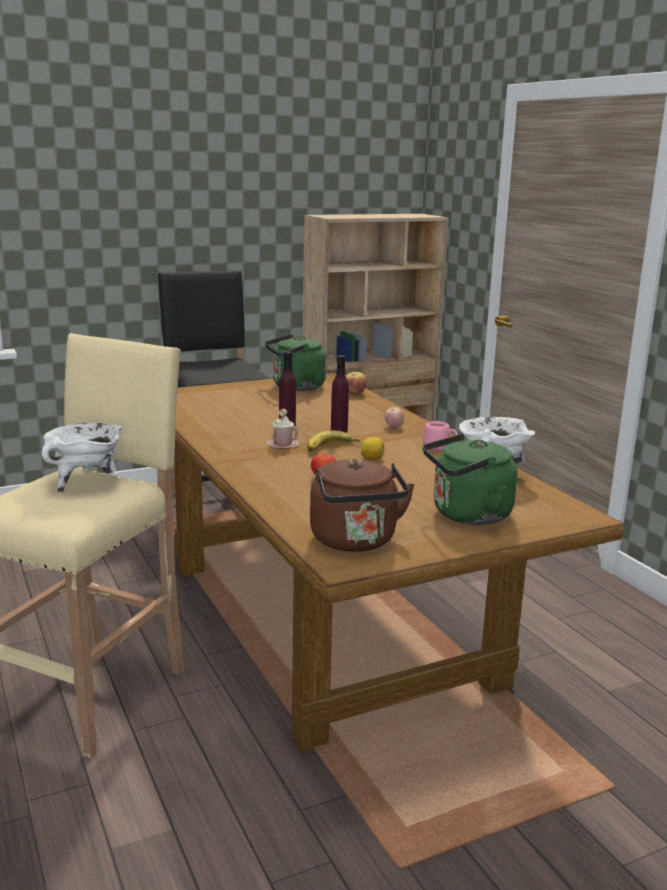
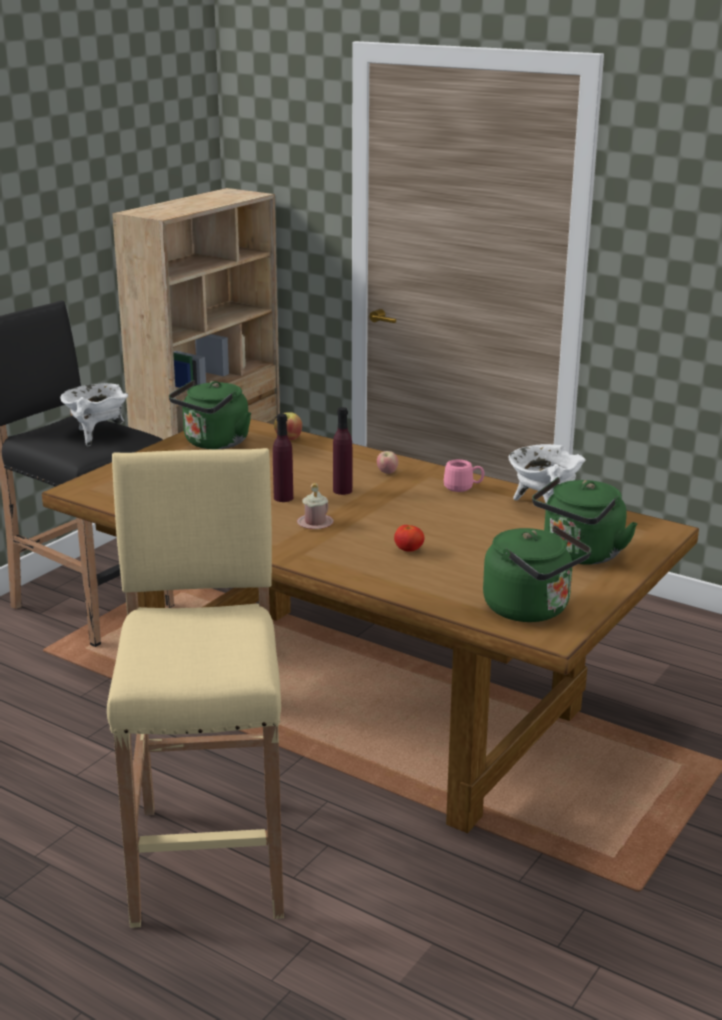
camera: 30 degrees left, 5 degrees up
white cooking pot [42,423,122,493] -> white cooking pot moved to [60,383,128,446]
banana [307,430,360,452] -> none
brown kettle [310,459,415,552] -> green kettle [483,525,592,622]
lemon [361,437,385,460] -> none

